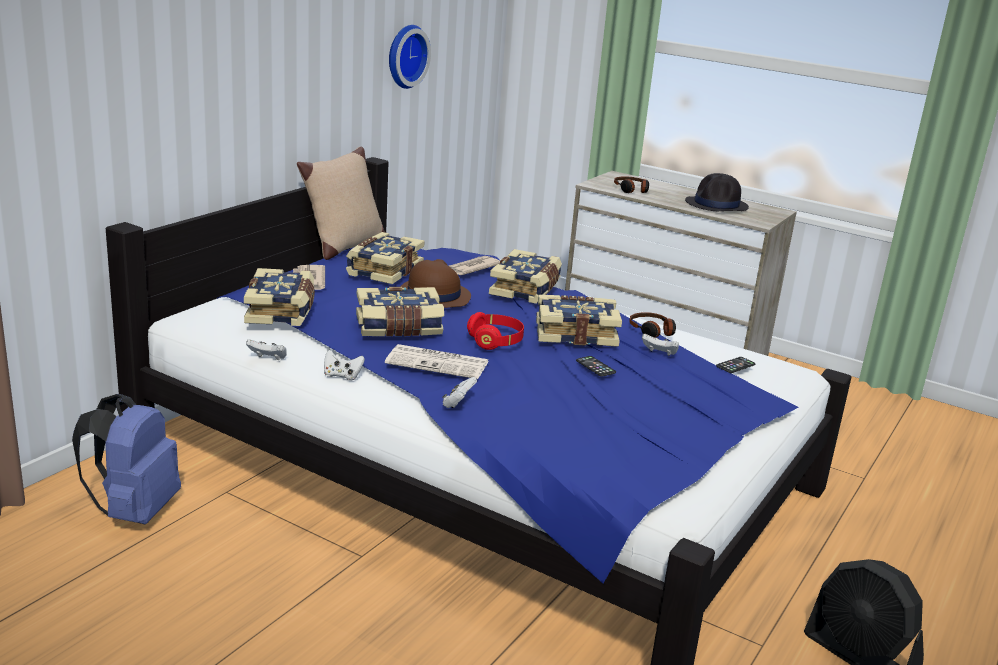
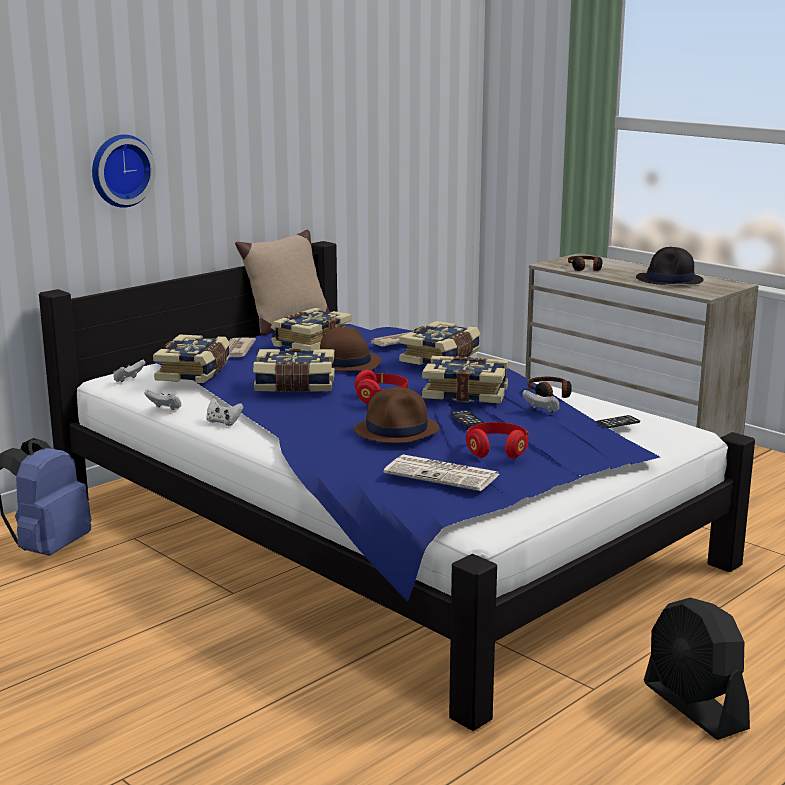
camera: 15 degrees right, 5 degrees down
newspaper [385,344,489,379] -> newspaper moved to [384,455,499,491]
wall clock [389,25,431,89] -> wall clock moved to [92,135,156,208]
white game controller [442,377,477,408] -> white game controller moved to [113,359,146,382]
none -> brown hat [354,387,440,443]
none -> red headphones [466,422,529,458]

